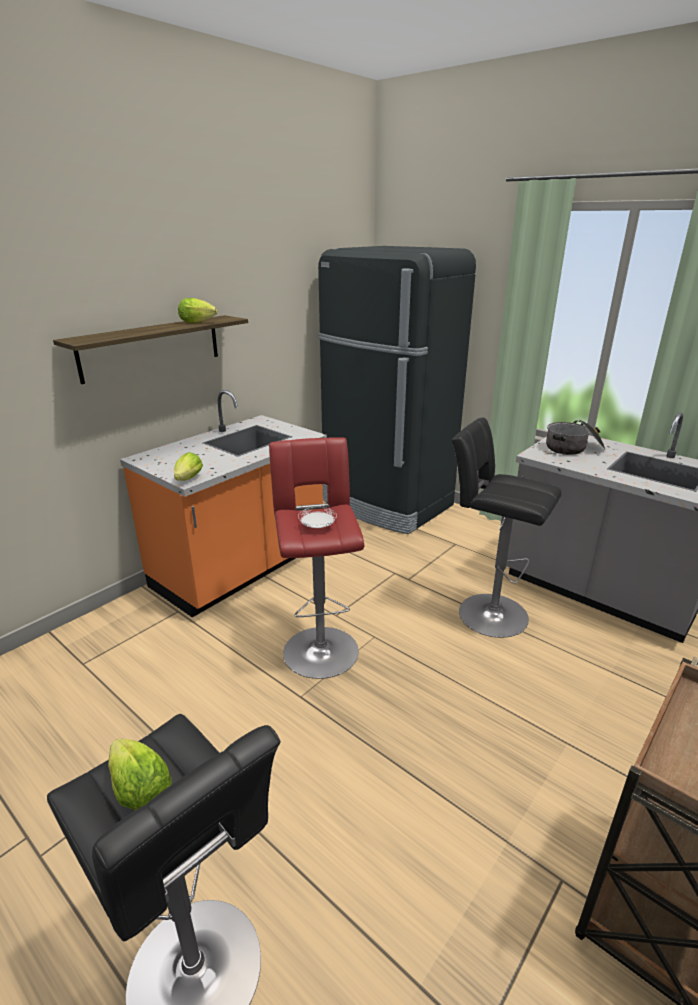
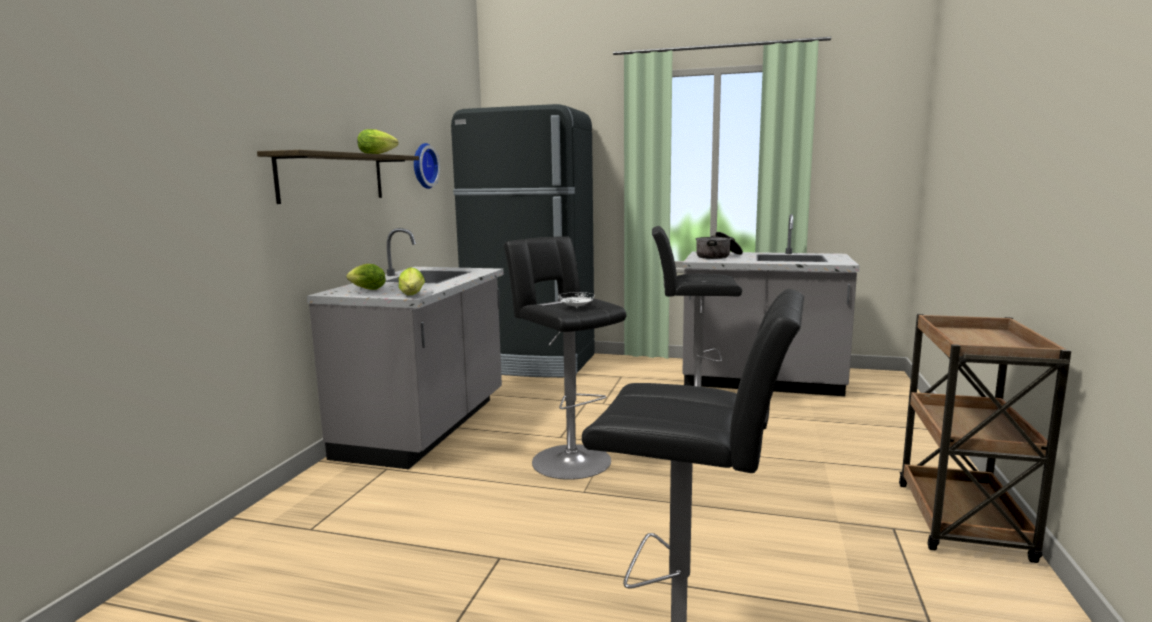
camera: 25 degrees left, 15 degrees down
lettuce [108,739,172,810] -> lettuce moved to [346,264,386,290]
orange counter [120,390,327,617] -> grey counter [307,228,504,469]
red stool [269,437,365,679] -> black stool [504,236,627,480]
none -> wall clock [414,143,440,189]

